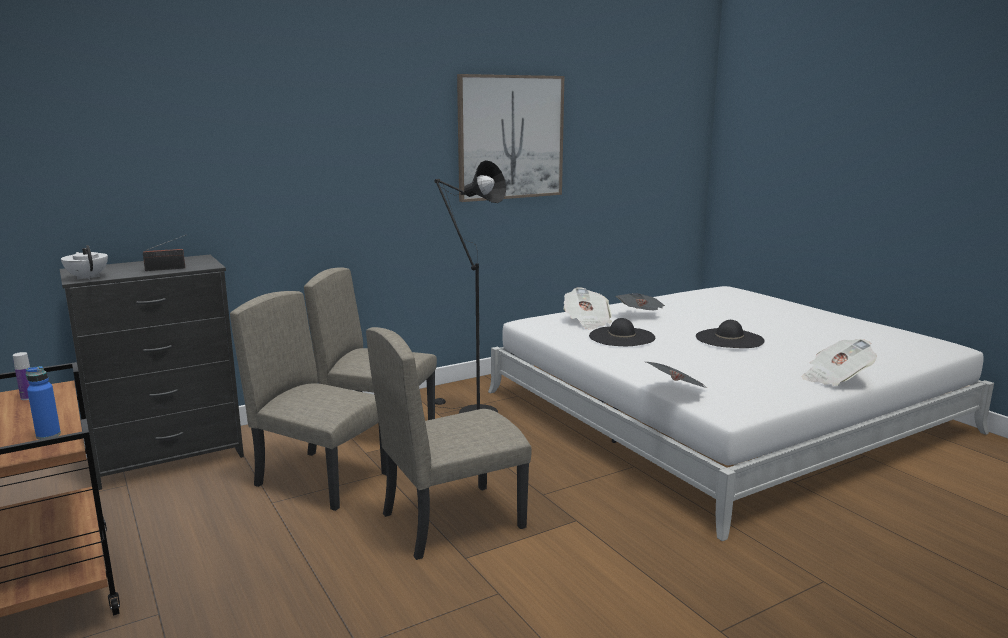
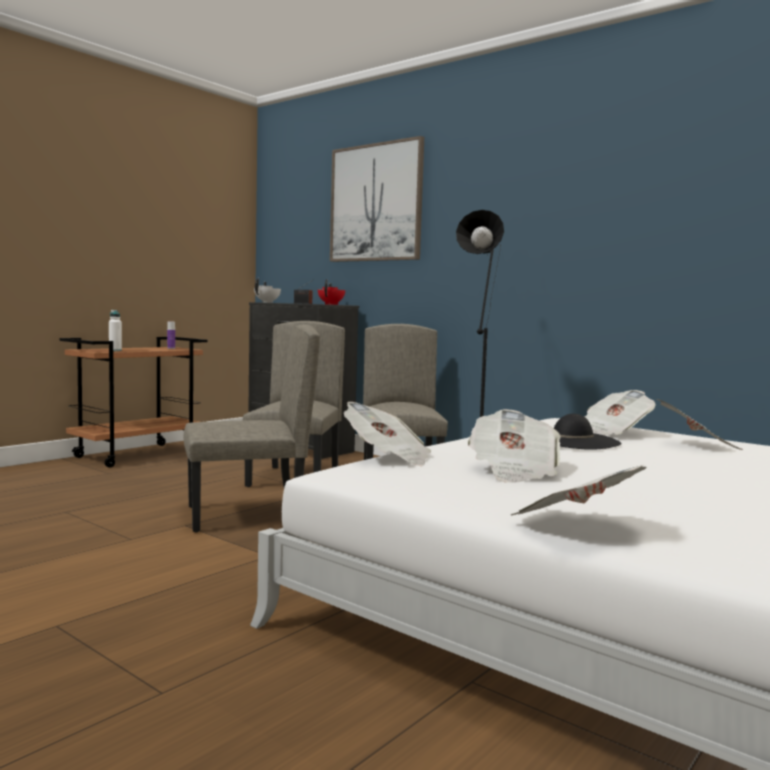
camera: 70 degrees right, 10 degrees down
blue bottle [26,366,61,440] -> white bottle [109,310,122,351]
beige chair [366,327,532,560] -> beige chair turned 120 degrees clockwise [183,324,320,532]
picture [457,74,564,202] -> picture moved to [330,136,424,262]
black hat [696,320,765,348] -> none
none -> red teapot [318,279,345,305]
none -> newspaper [468,409,561,483]

